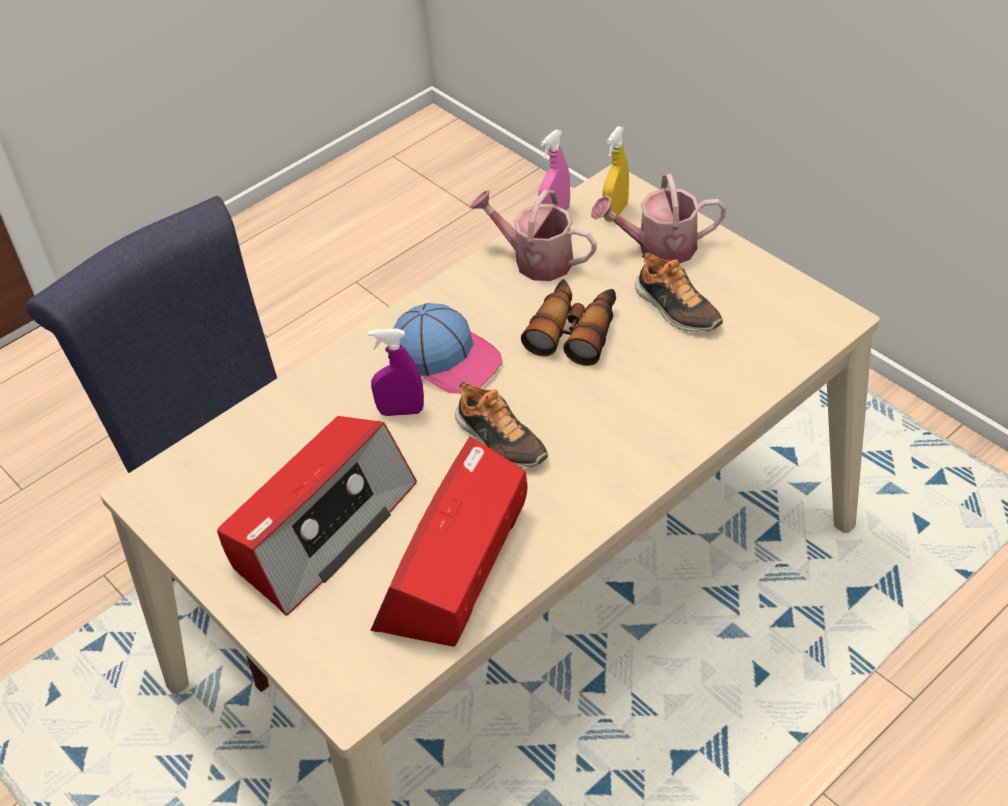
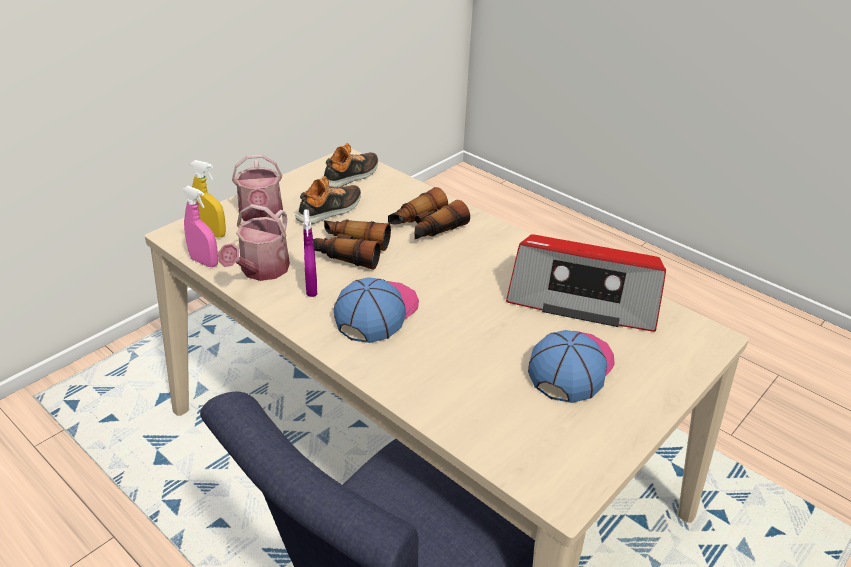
camera: 100 degrees left, 10 degrees down
radio [217,416,417,616] -> cap [528,330,615,403]
purple spray bottle [368,328,424,416] -> purple spray bottle moved to [303,209,317,297]
shoe [455,382,548,467] -> shoe moved to [324,143,378,188]
none -> binoculars [388,187,470,240]

